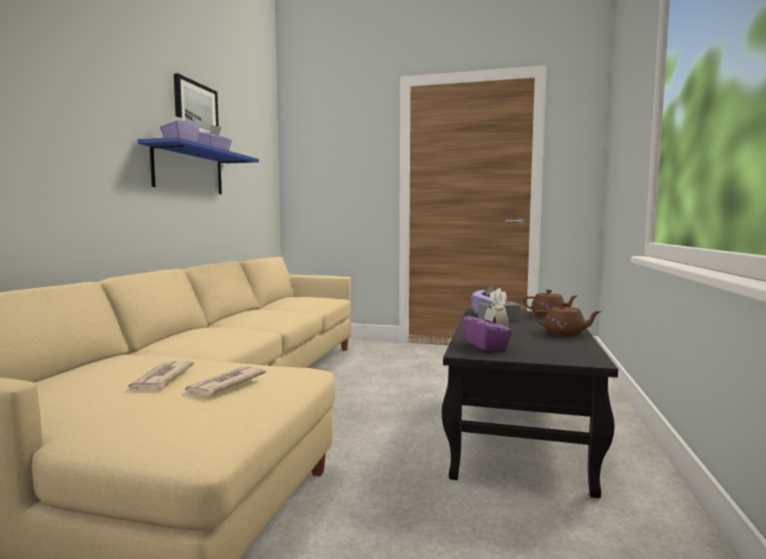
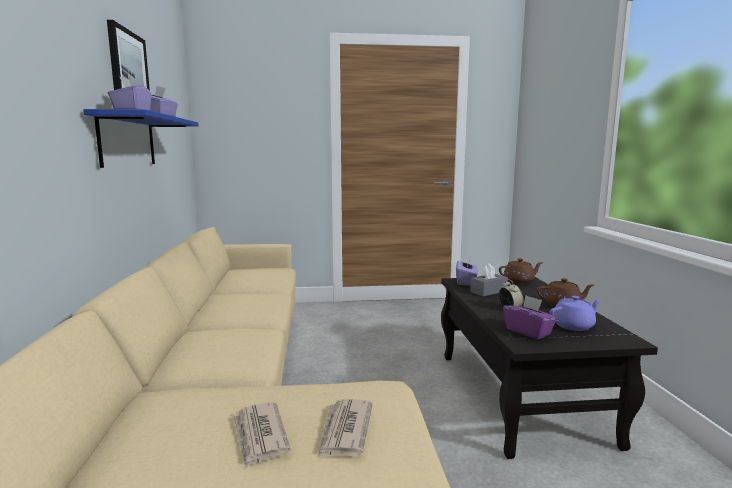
camera: 20 degrees left, 5 degrees up
none -> purple teapot [549,296,602,331]

